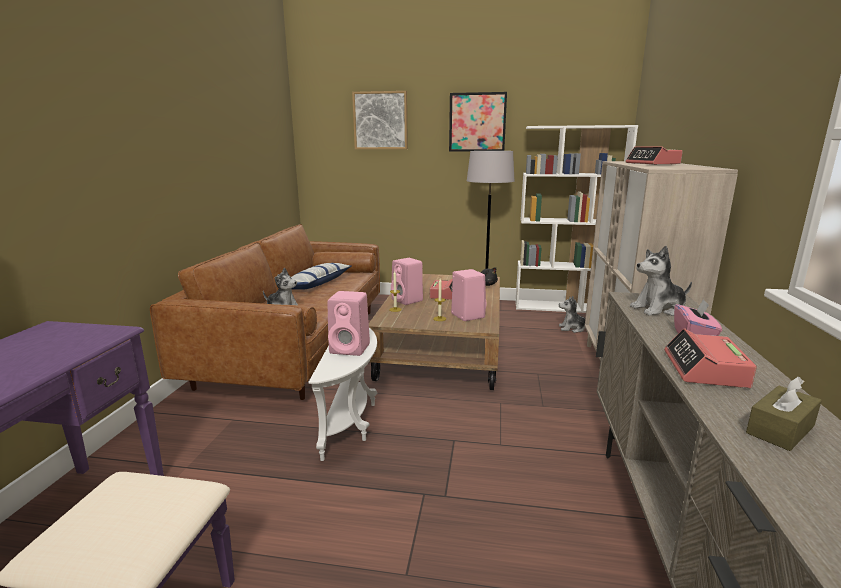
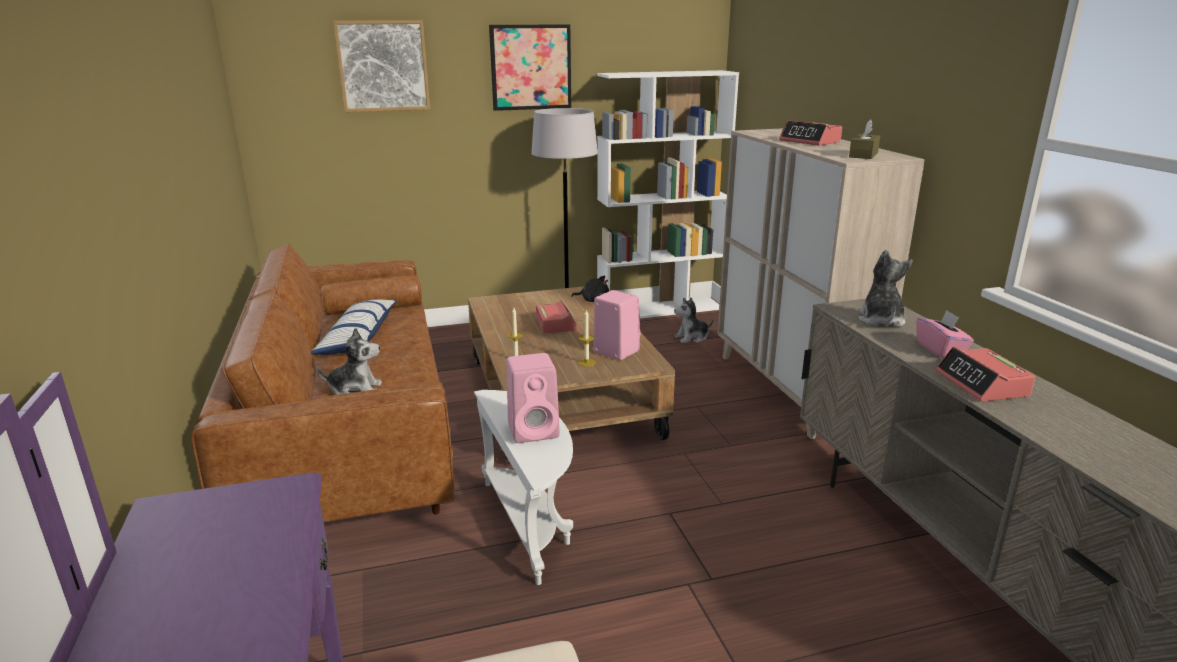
camera: 25 degrees left, 5 degrees up
pink speaker [391,258,423,305] -> none
plush toy [630,246,692,316] -> plush toy turned 135 degrees clockwise [858,250,913,327]
brown tissue box [746,377,822,451] -> brown tissue box moved to [849,120,880,159]

